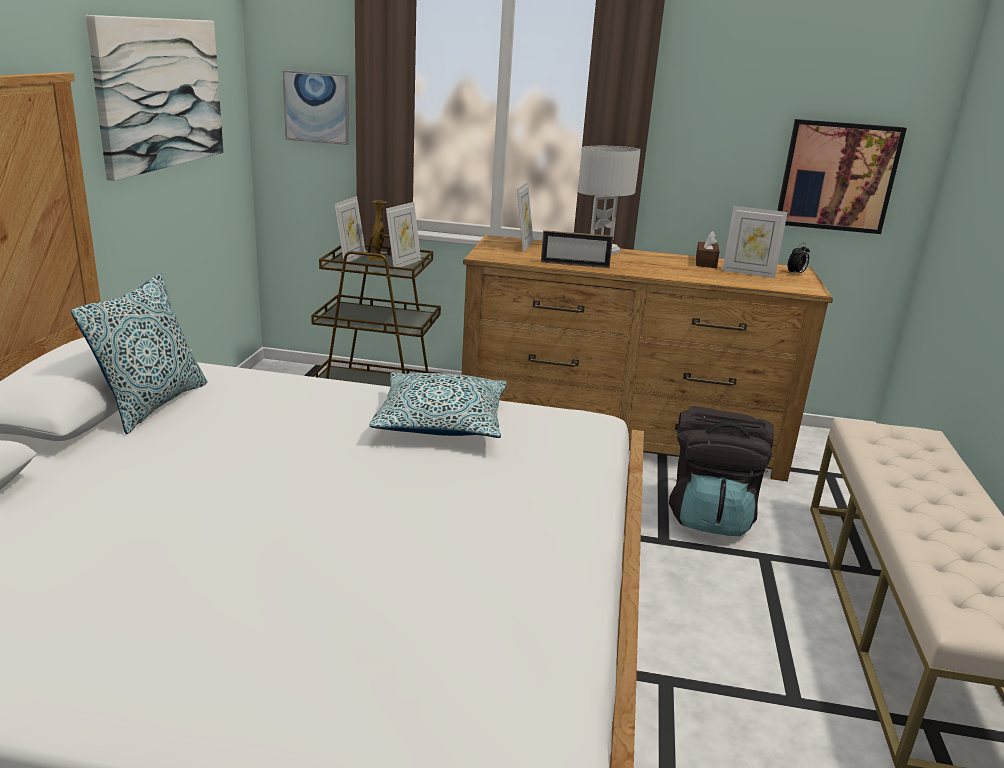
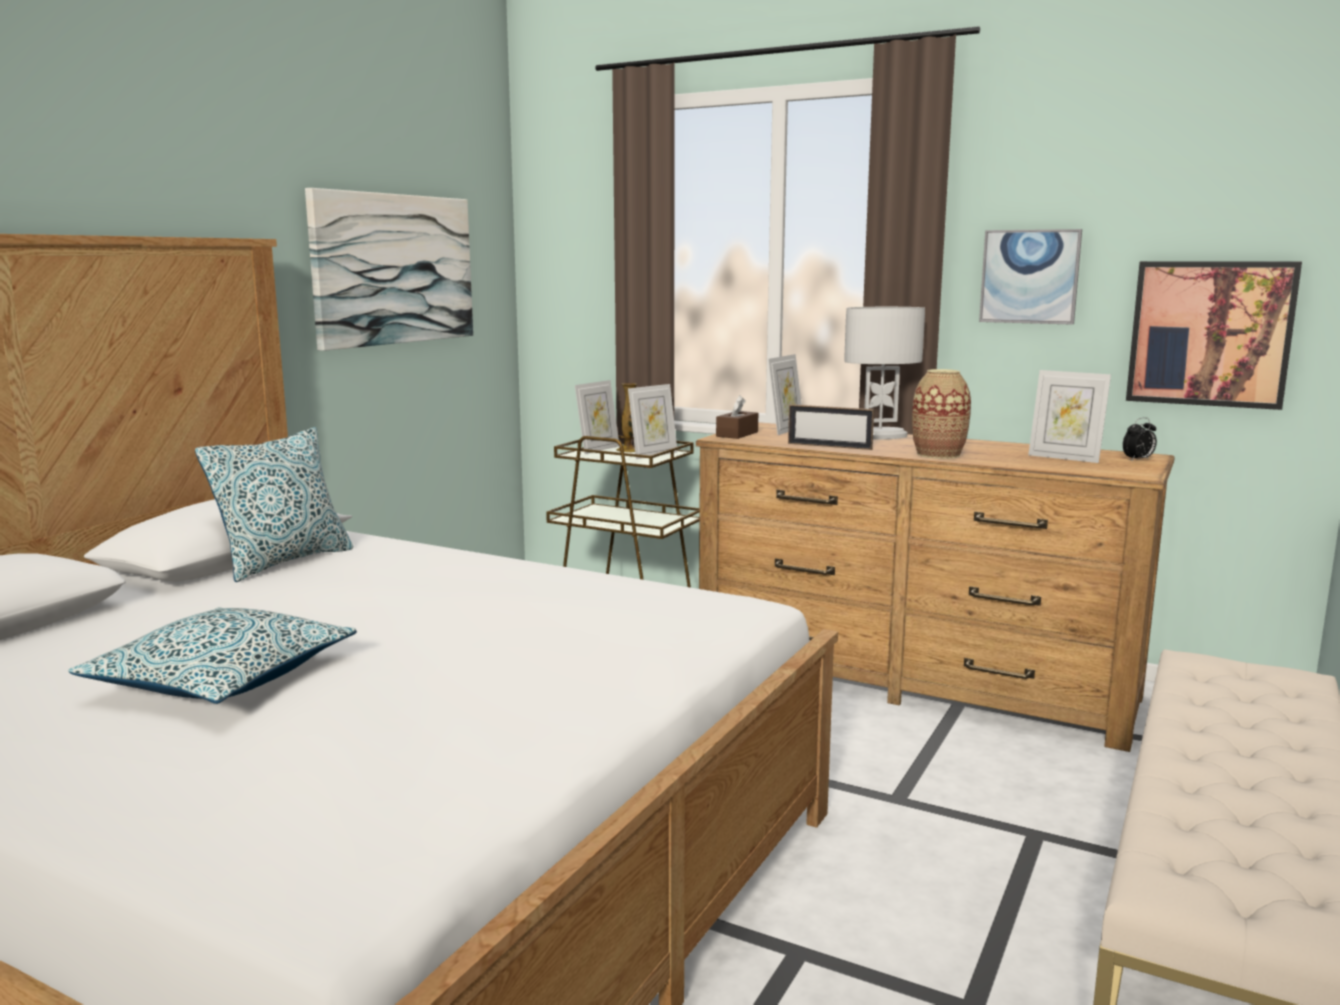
camera: 20 degrees right, 10 degrees down
picture [283,70,349,145] -> picture moved to [979,229,1082,325]
pillow [369,372,507,438] -> pillow moved to [68,607,357,704]
black backpack [669,406,774,536] -> none
brown tissue box [696,231,719,268] -> brown tissue box moved to [716,395,758,439]
none -> vase [912,369,971,459]

